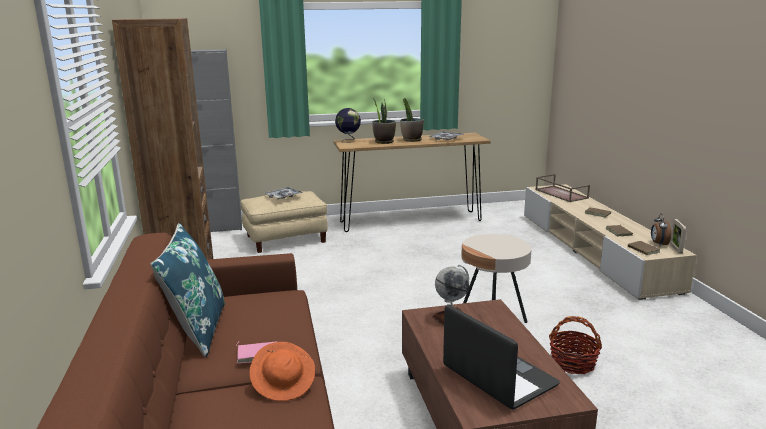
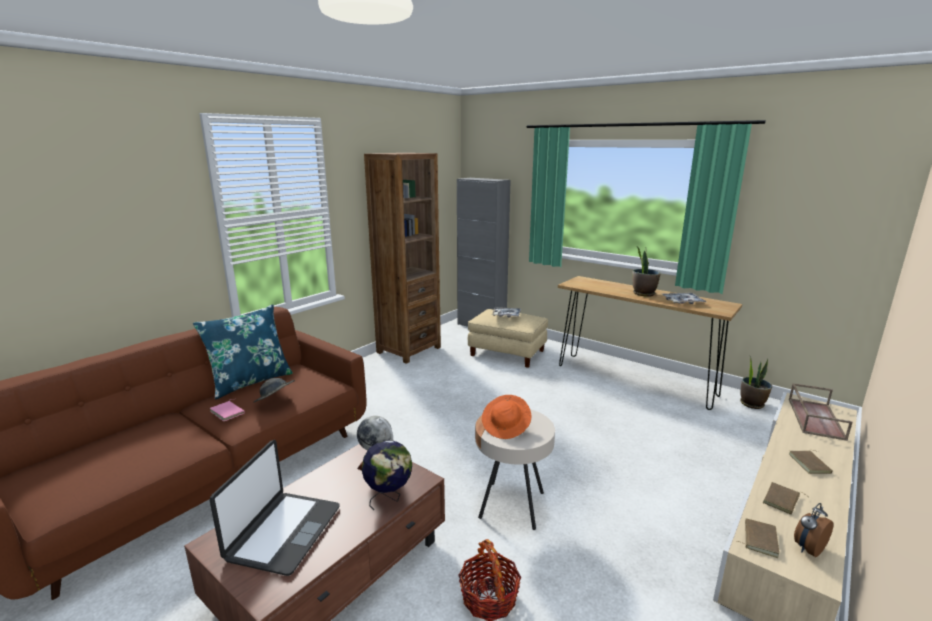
camera: 50 degrees right, 0 degrees up
orange hat [249,342,315,401] -> orange hat moved to [482,395,532,439]
globe [335,108,361,143] -> globe moved to [362,440,412,510]
potted plant [372,98,396,144] -> potted plant moved to [740,355,772,409]
picture frame [669,219,687,254] -> none
none -> grey hat [253,378,295,403]

